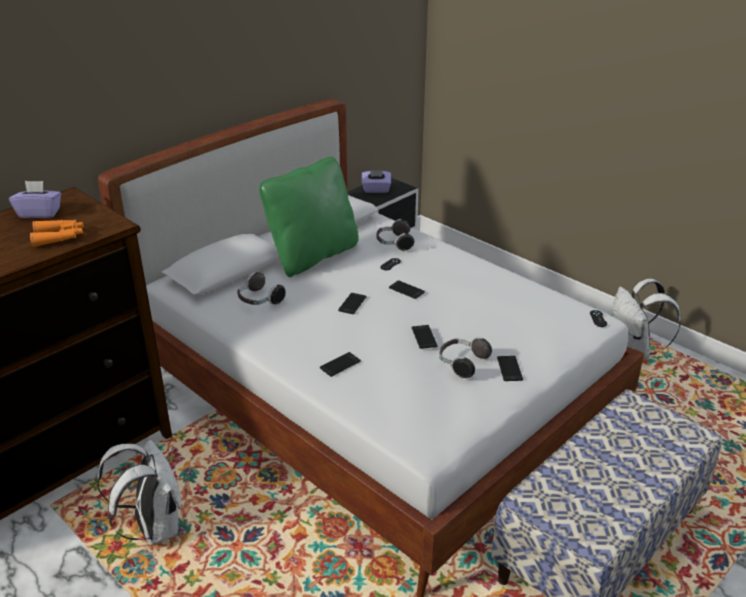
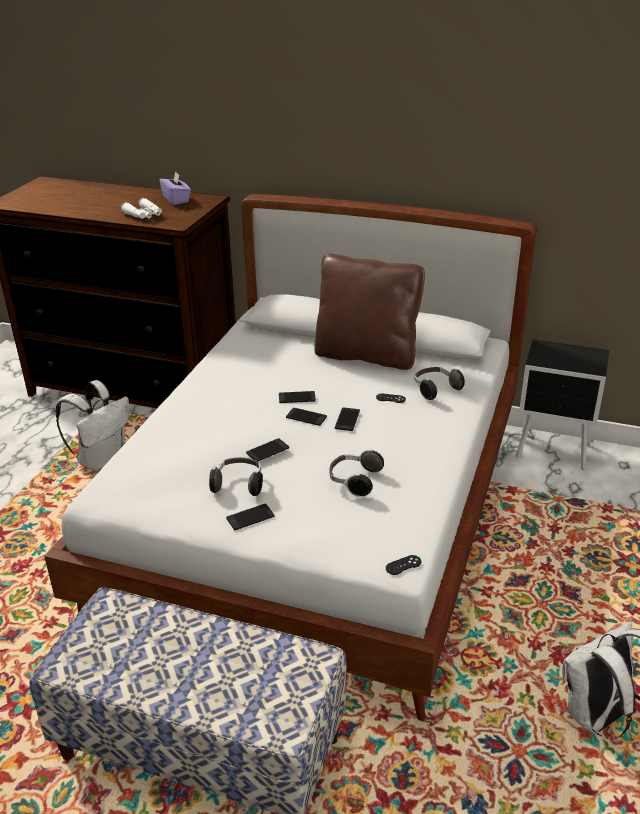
camera: 65 degrees right, 0 degrees up
orange binoculars [30,220,84,247] -> white binoculars [121,198,162,219]
headphones [237,272,286,305] -> headphones moved to [330,449,384,497]
green pillow [259,157,359,277] -> brown pillow [314,254,425,370]
phone [320,352,361,377] -> phone moved to [286,408,327,426]
purple tissue box [362,170,391,193] -> none

